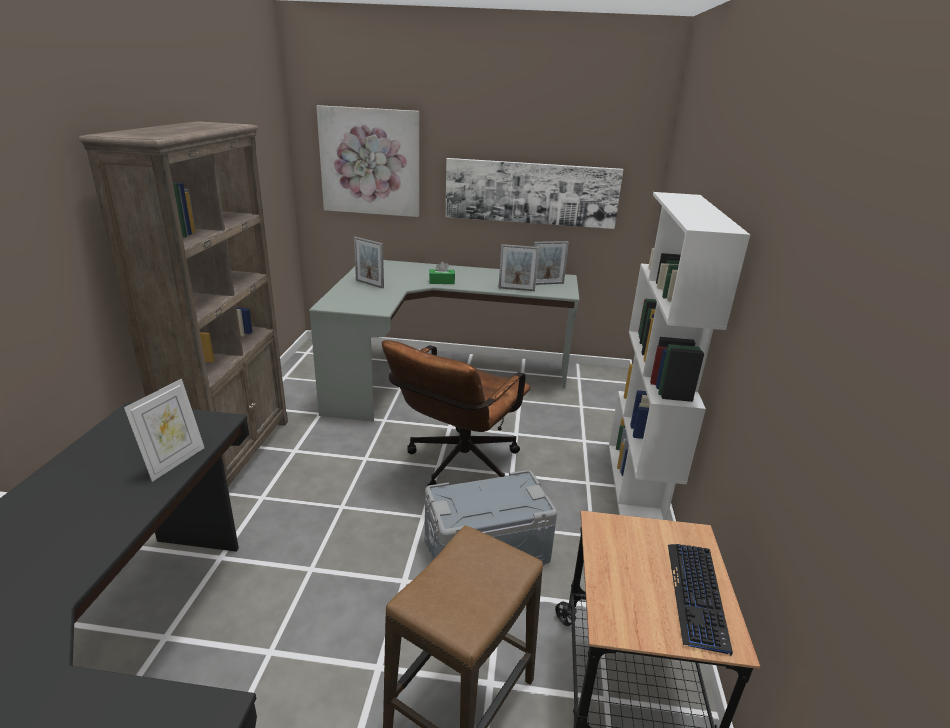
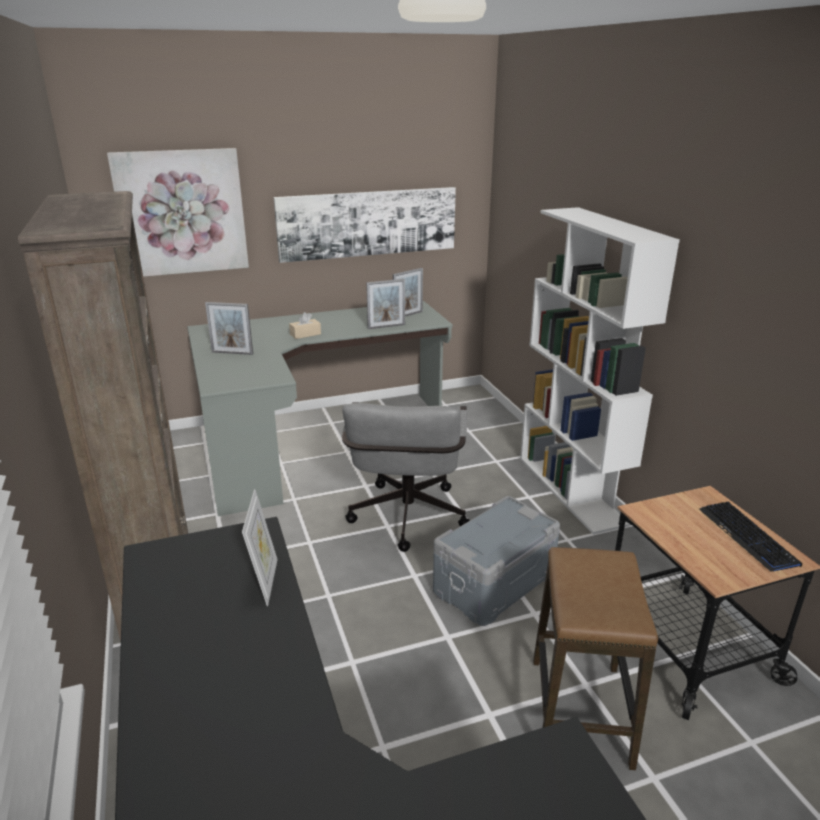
camera: 25 degrees left, 0 degrees up
brown office chair [382,340,531,486] -> grey office chair [342,402,470,552]
green tissue box [429,261,455,284] -> beige tissue box [289,312,321,339]

